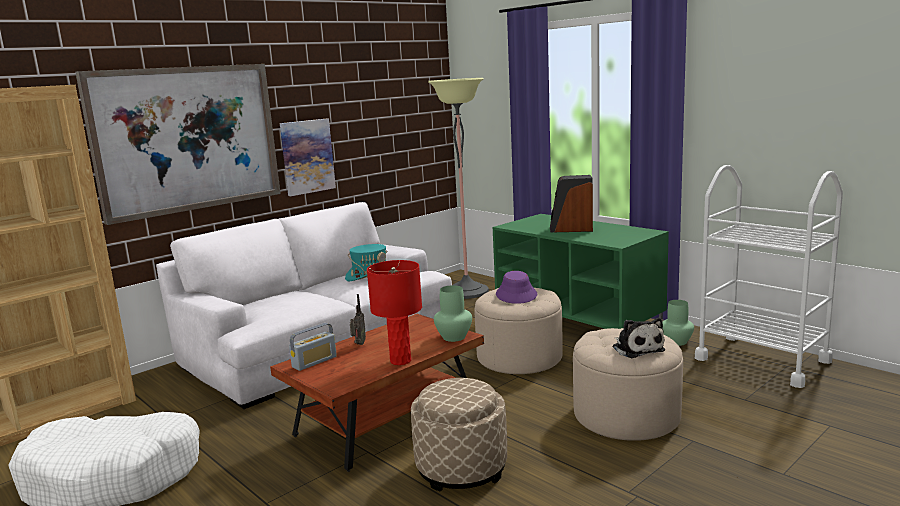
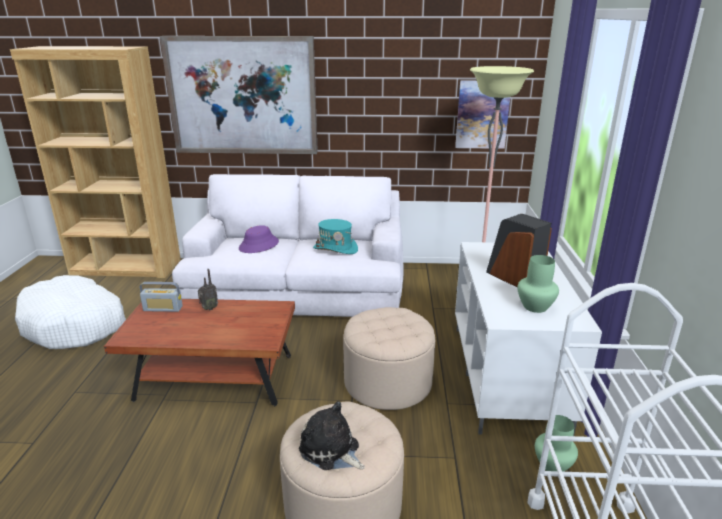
camera: 45 degrees right, 10 degrees up
picture [280,118,336,196] -> picture moved to [455,80,510,149]
red table lamp [367,260,422,365] -> none
beige ottoman [411,378,507,492] -> none
green vase [434,285,472,342] -> green vase moved to [517,255,559,313]
green tv stand [493,214,669,329] -> white tv stand [455,242,602,436]
purple hat [496,271,537,304] -> purple hat moved to [239,225,279,253]
plush toy [613,318,665,358] -> plush toy turned 105 degrees clockwise [299,401,365,470]

